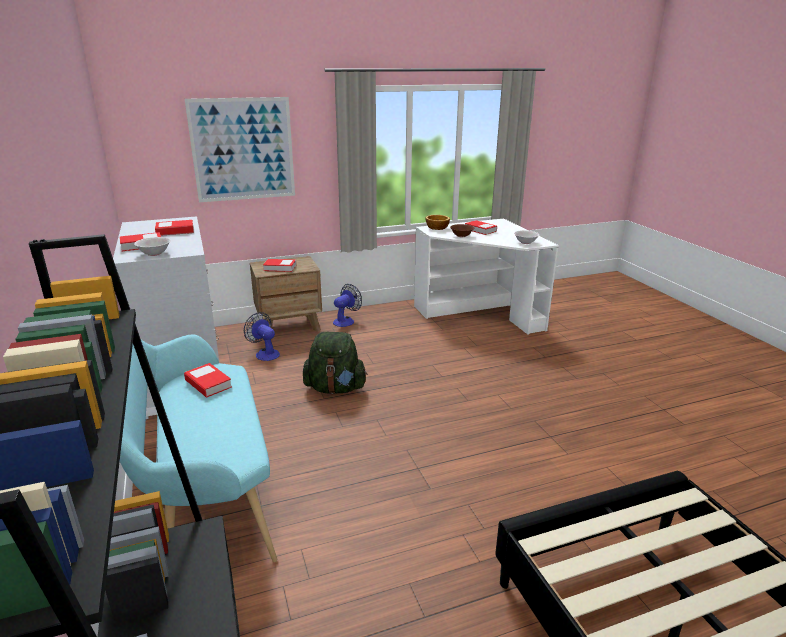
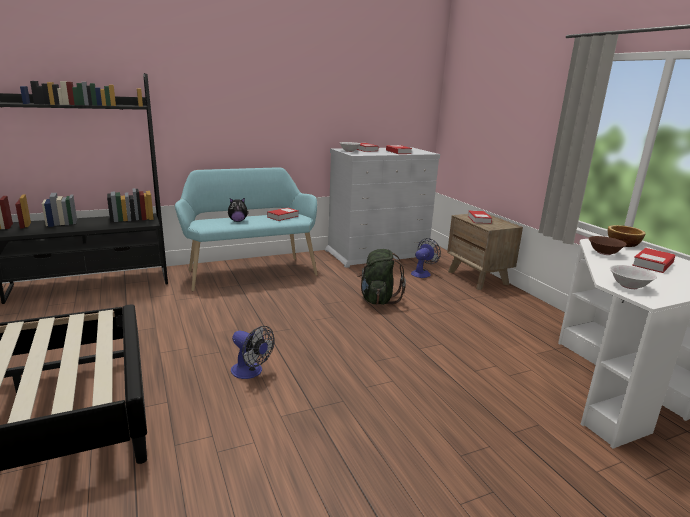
camera: 85 degrees right, 5 degrees down
picture [185,97,295,202] -> none
fan [333,284,362,327] -> fan moved to [231,326,275,379]
none -> plush toy [228,198,249,222]

